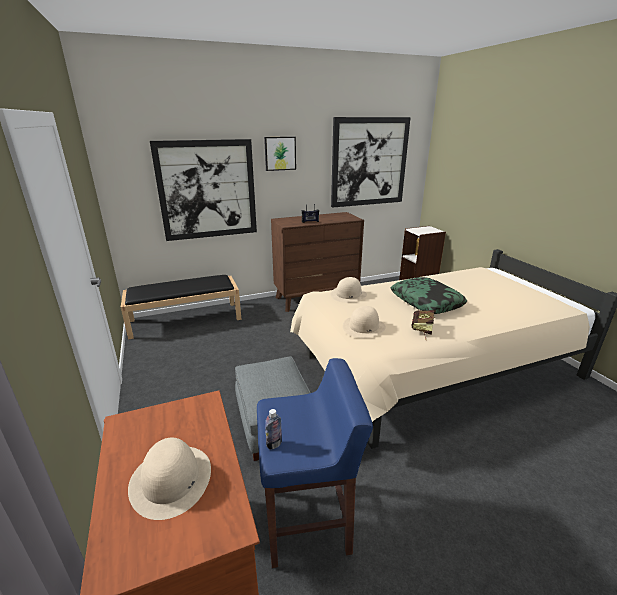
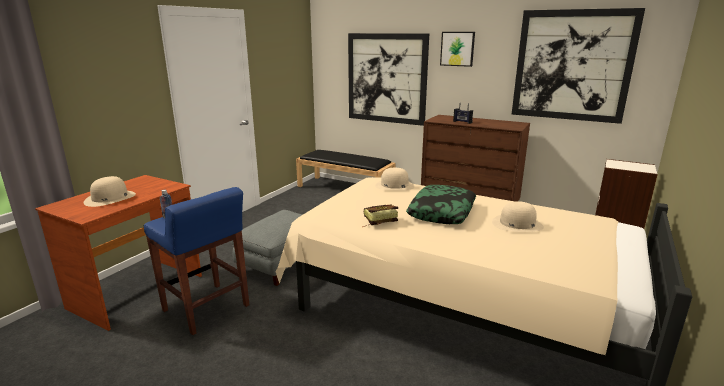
camera: 50 degrees right, 5 degrees down
beige hat [343,306,386,338] -> beige hat moved to [492,201,544,232]

